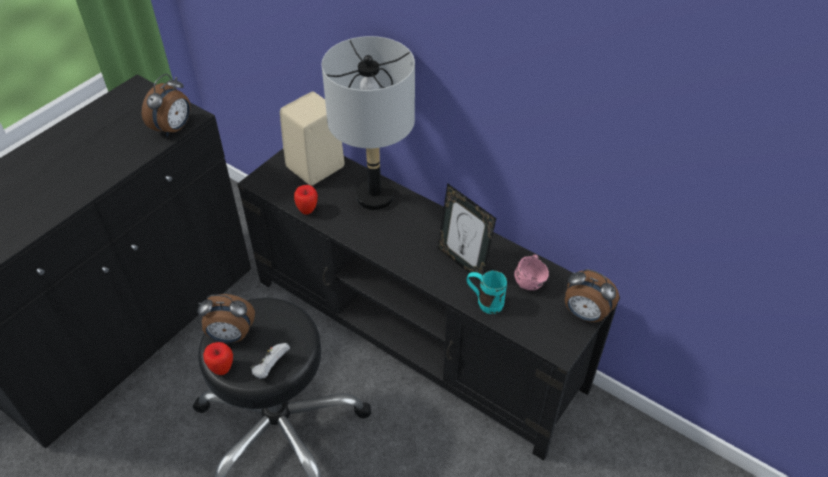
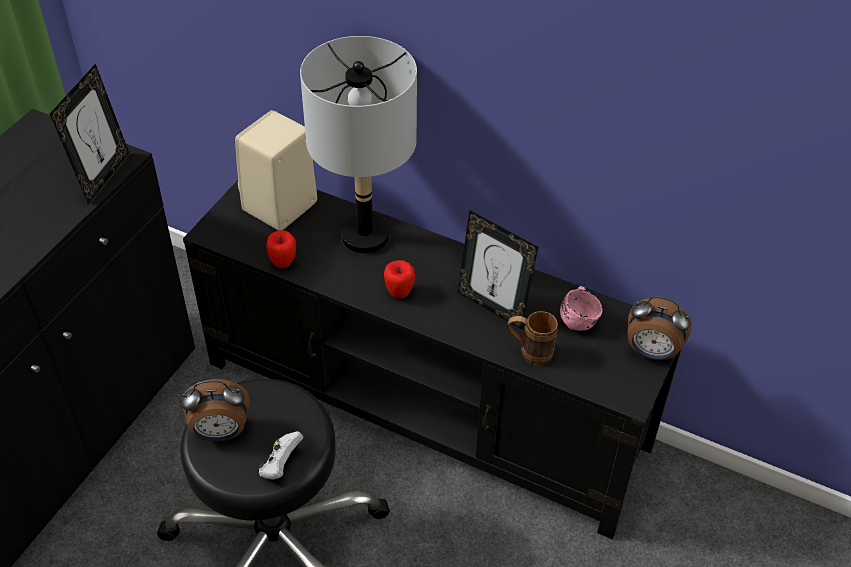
camera: 10 degrees left, 0 degrees up
alarm clock [142,74,190,137] -> picture frame [50,64,129,204]
apple [203,342,233,375] -> apple moved to [384,260,415,299]
turquoise mug [466,270,507,314] -> brown mug [507,311,558,365]

